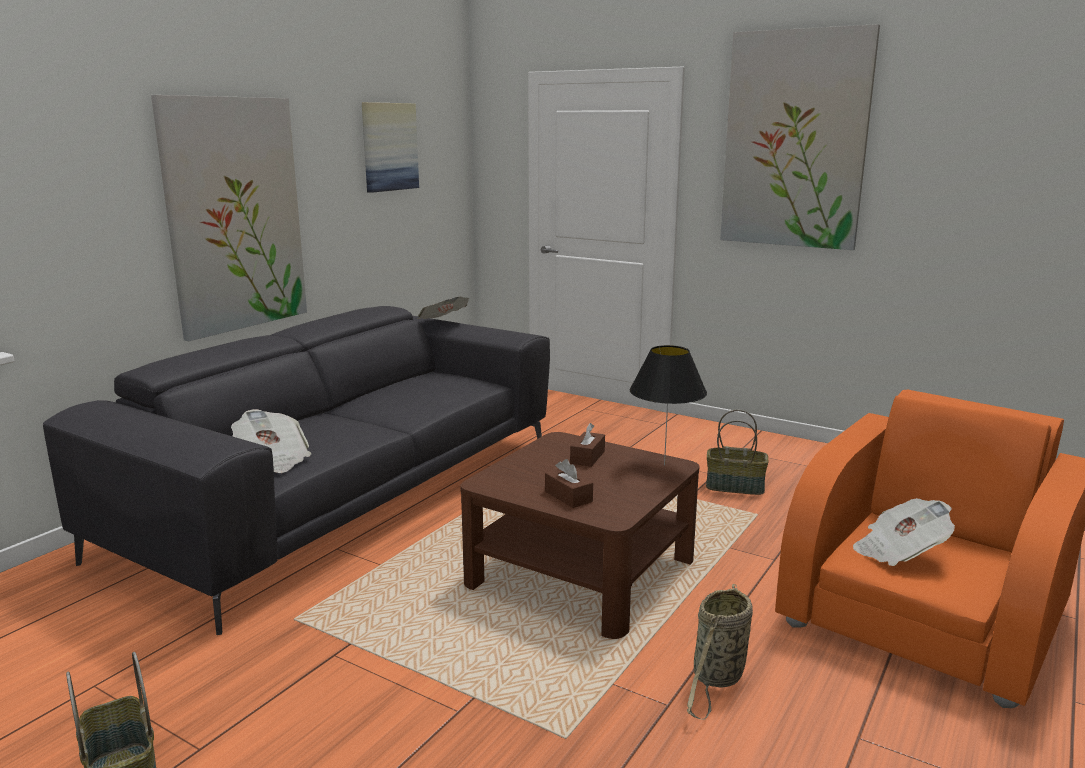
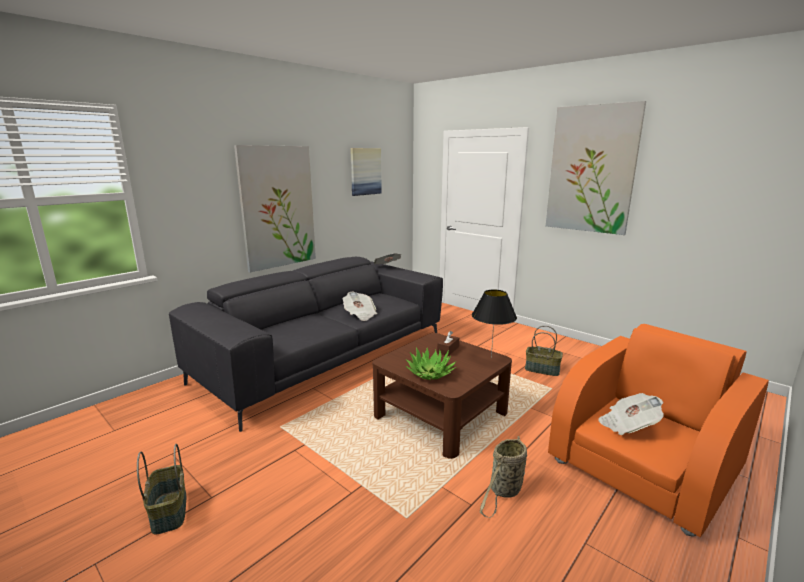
camera: 10 degrees right, 0 degrees up
newspaper [231,409,311,473] -> newspaper moved to [343,292,377,321]
brown tissue box [545,459,593,508] -> potted plant [405,348,456,380]

